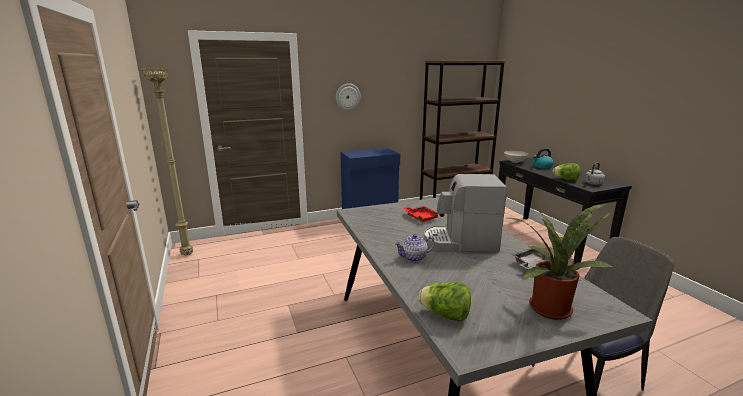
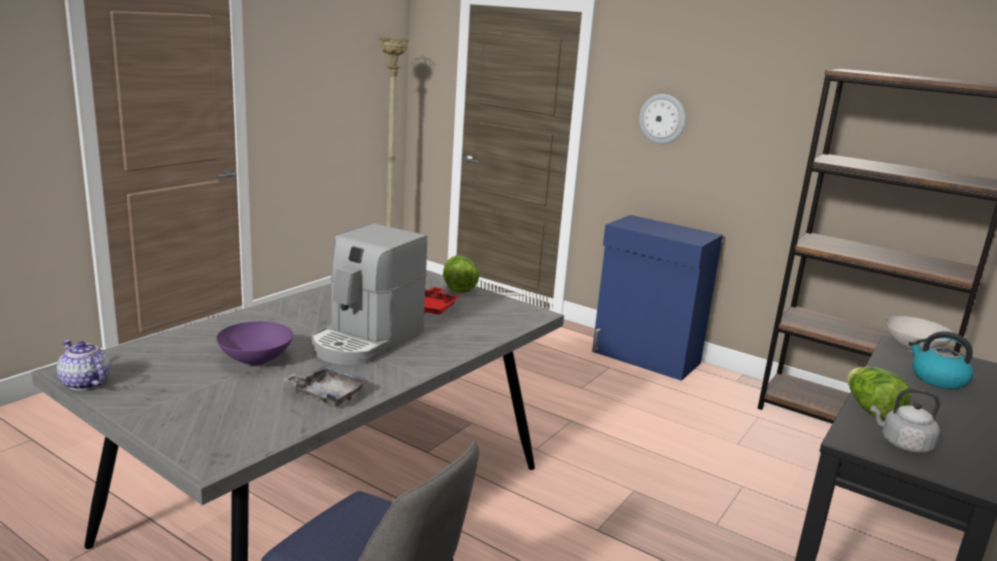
camera: 55 degrees right, 0 degrees up
teapot [394,234,434,262] -> teapot moved to [57,340,110,390]
lettuce [419,282,471,322] -> lettuce moved to [443,256,479,293]
coffee machine [424,174,507,252] -> coffee machine turned 120 degrees counterclockwise [312,223,427,365]
potted plant [507,203,614,320] -> none
none -> purple bowl [216,321,293,365]

